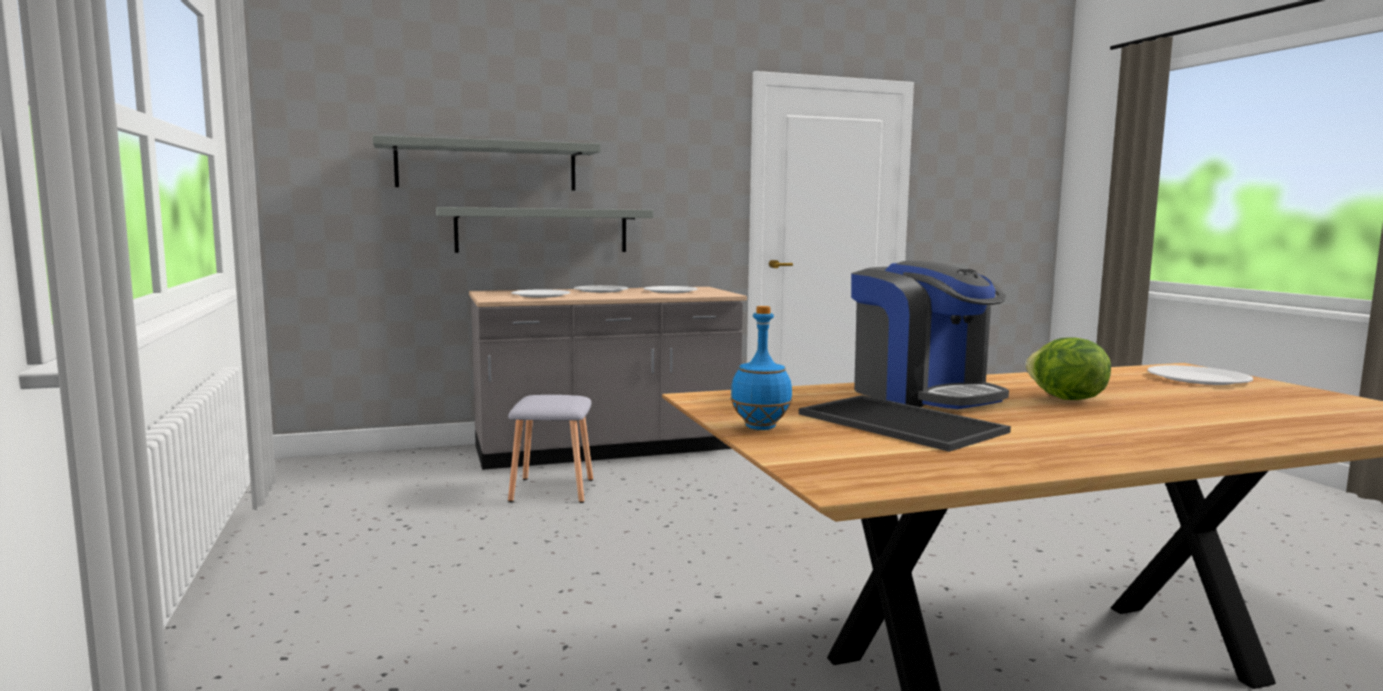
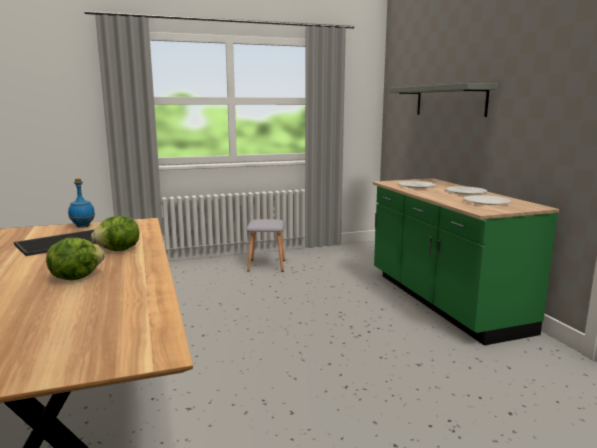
camera: 90 degrees right, 5 degrees up
grey shelf [436,207,653,253] -> none
grey counter [469,287,747,470] -> green counter [373,178,559,346]
grey stool [508,395,593,503] -> grey stool moved to [247,219,285,272]
coffee machine [851,260,1009,409] -> lettuce [91,216,139,251]
white plate [1147,365,1253,385] -> none

